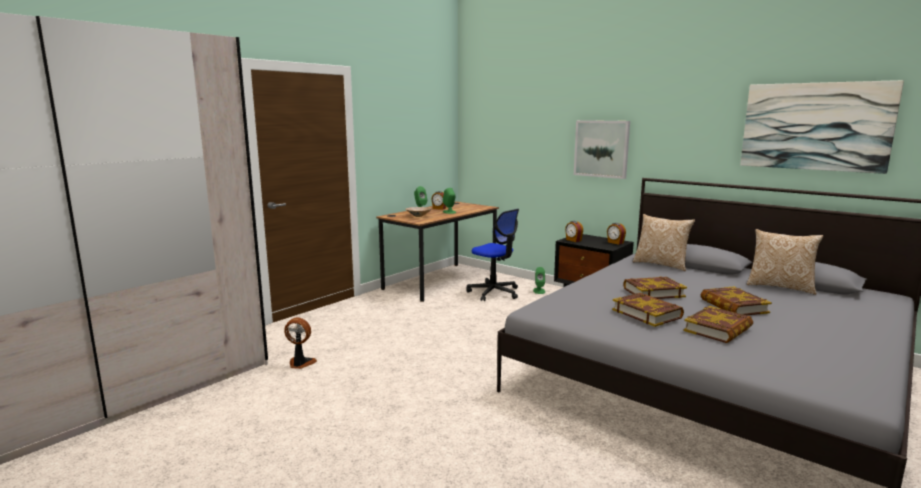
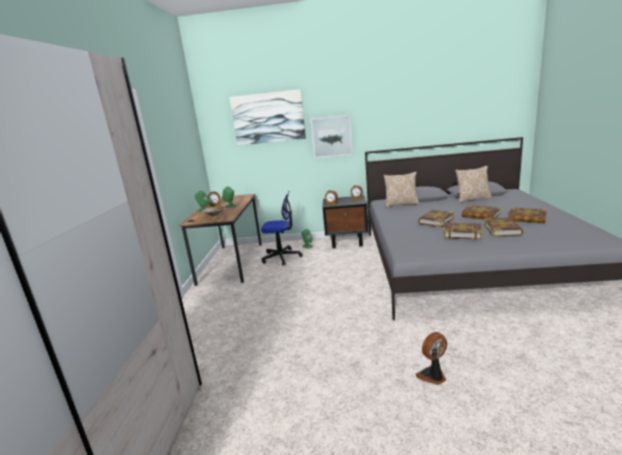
camera: 35 degrees left, 5 degrees up
fan [284,318,317,369] -> fan moved to [416,332,447,385]
picture [740,80,904,174] -> picture moved to [230,89,306,145]
none -> book [508,208,547,223]

